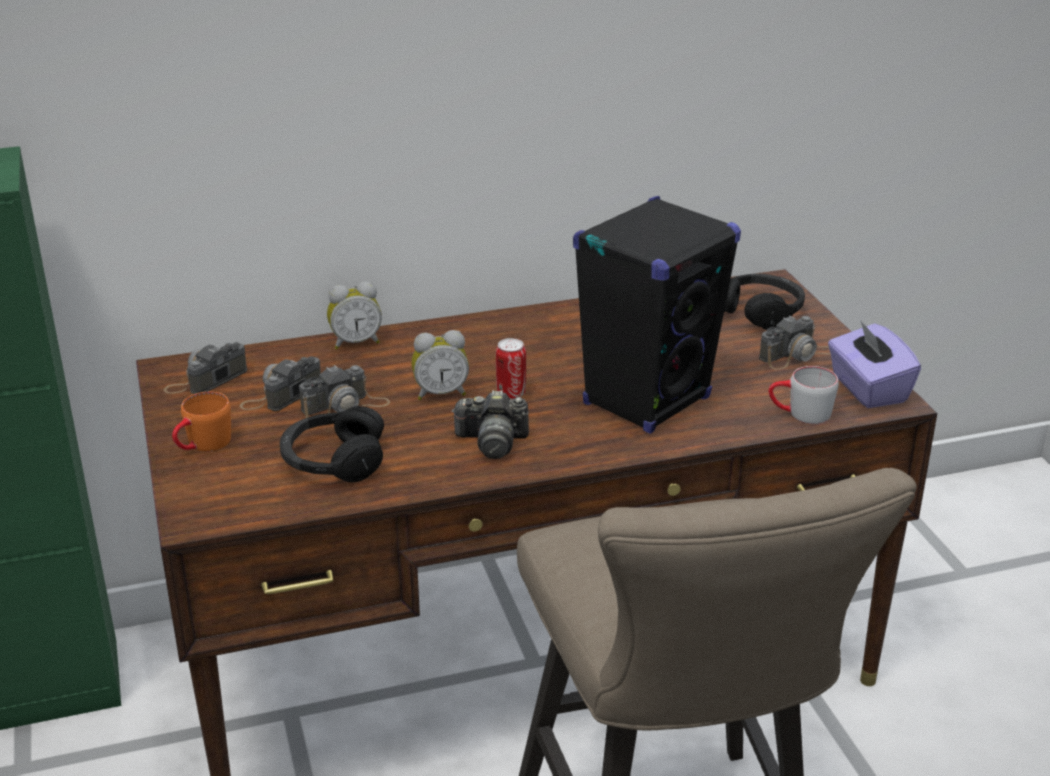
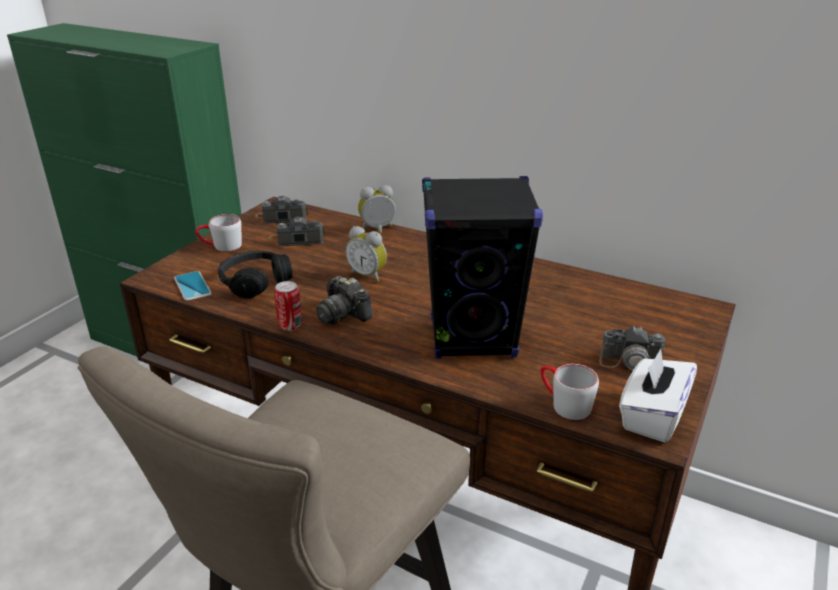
camera: 45 degrees right, 0 degrees up
orange mug [172,392,231,452] -> grey mug [195,214,242,252]
camera [299,365,390,418] -> none
alarm clock [327,281,382,349] -> alarm clock turned 135 degrees clockwise [358,185,396,234]
can [496,338,526,399] -> can moved to [274,281,302,331]
black headphones [724,274,805,330] -> none
purple tissue box [828,319,921,408] -> white tissue box [619,348,697,443]
none -> phone [174,271,212,301]

